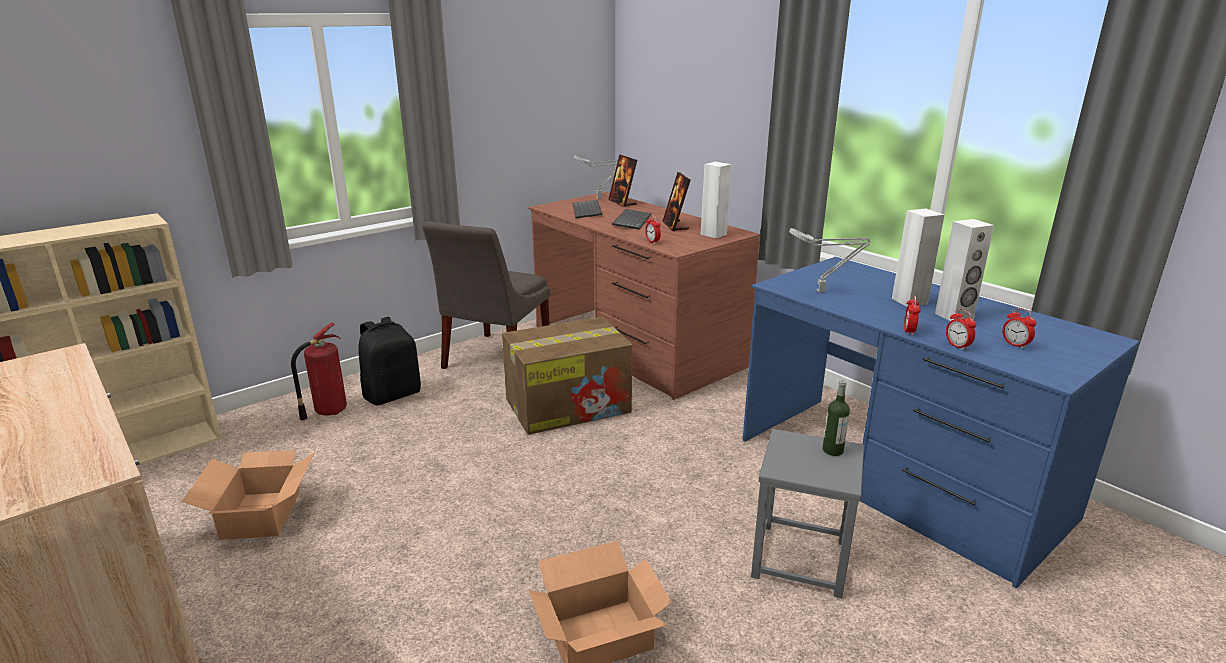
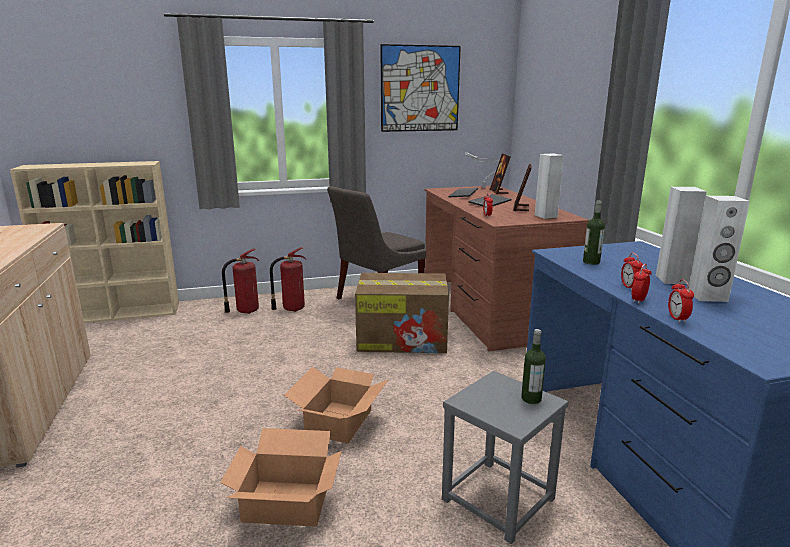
camera: 25 degrees right, 5 degrees down
cardboard box [182,450,315,540] -> cardboard box moved to [284,367,389,444]
black backpack [358,317,421,405] -> fire extinguisher [270,247,306,312]
grey table lamp [789,228,870,293] -> bottle [583,200,605,265]
alarm clock [1003,308,1036,349] -> alarm clock moved to [621,253,643,290]
none -> picture [380,44,461,132]

